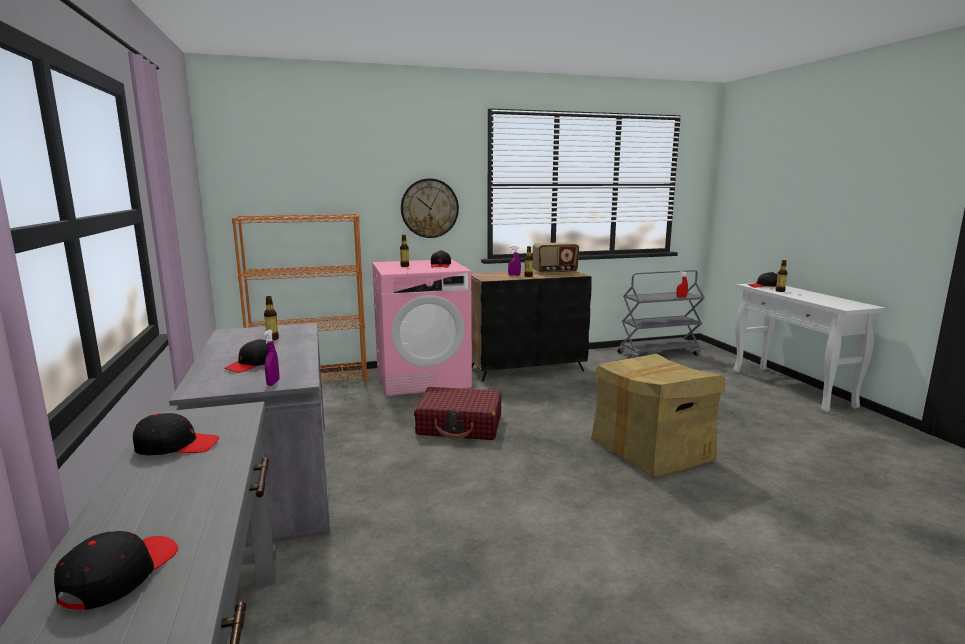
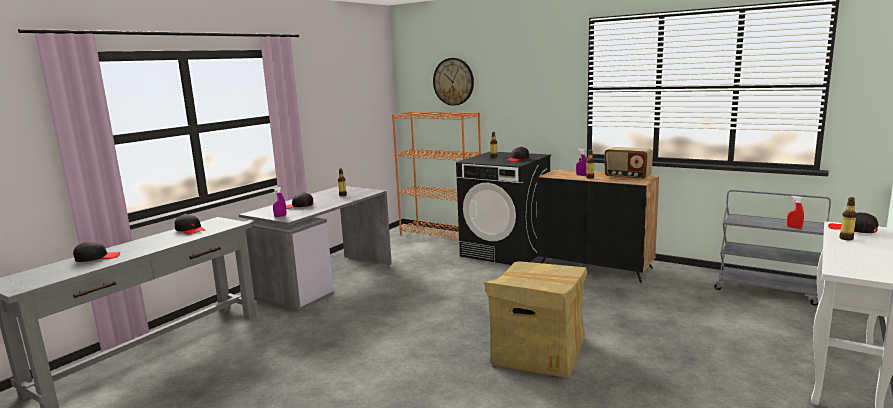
camera: 50 degrees right, 0 degrees up
pink washing machine [372,259,472,396] -> black washing machine [456,151,551,265]
wall clock [401,178,459,238] -> wall clock moved to [433,58,474,106]
red suitcase [414,387,502,440] -> none

